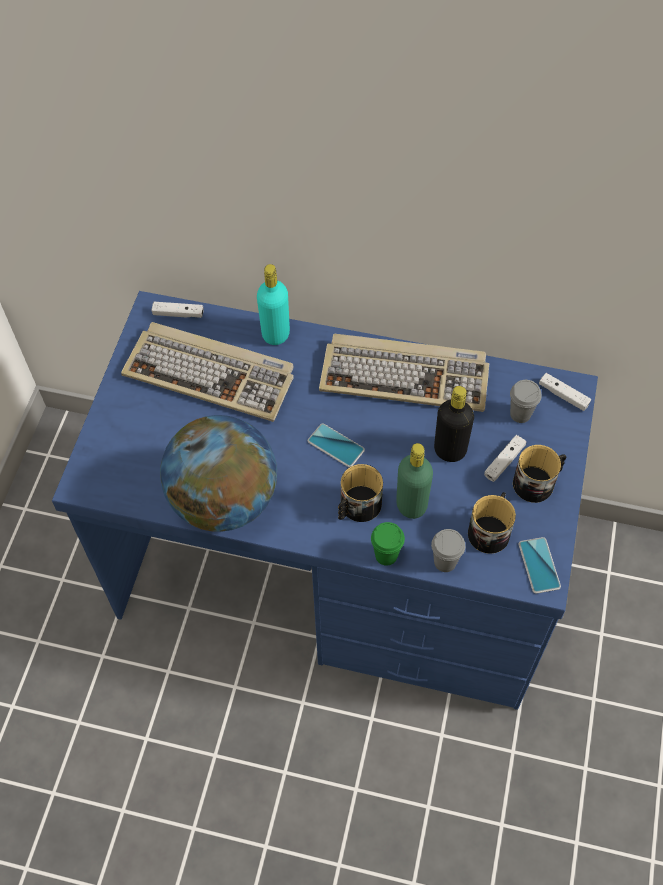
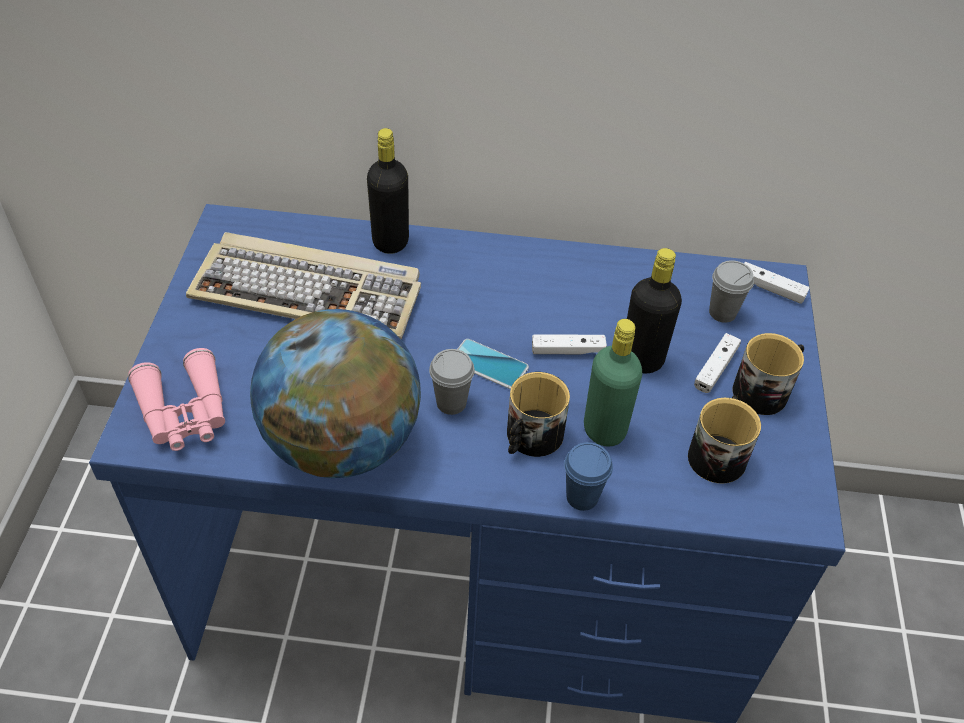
camera: 10 degrees left, 10 degrees down
white game controller [151,302,204,318] -> white game controller moved to [532,334,607,354]
turquoise bottle [257,264,290,345] -> black bottle [367,128,409,254]
keyboard [319,334,489,412] -> none
green cup [371,522,405,566] -> blue cup [564,442,613,511]
grey cup [431,529,465,572] -> grey cup moved to [429,349,475,415]
phone [519,537,561,594] -> none
none -> pink binoculars [128,348,225,451]

